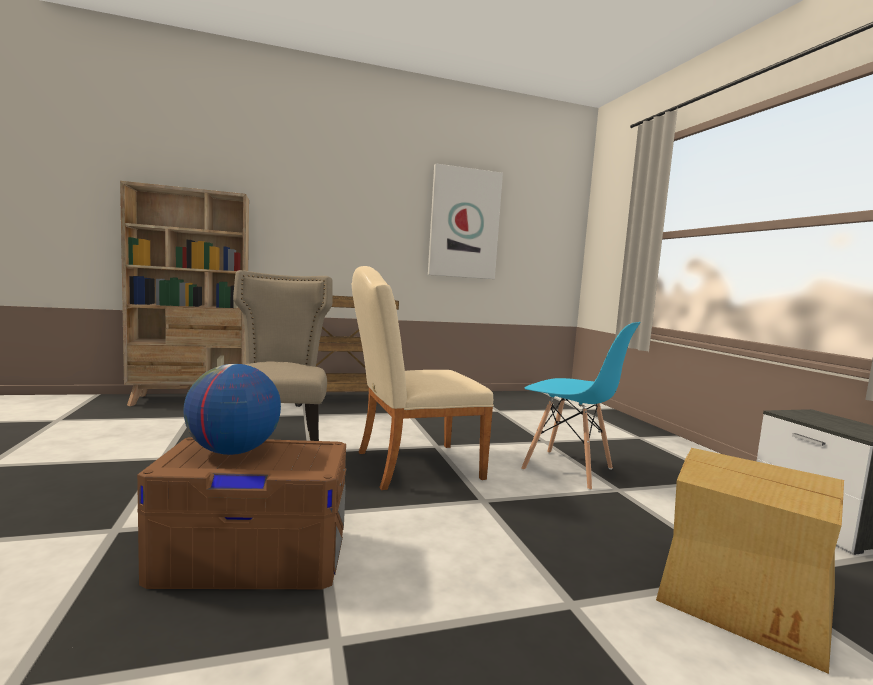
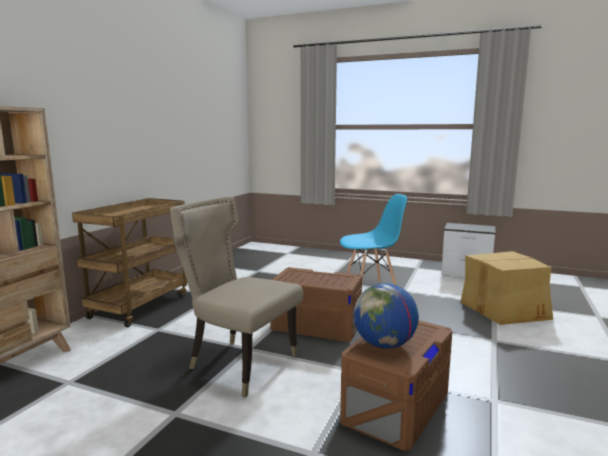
camera: 50 degrees left, 5 degrees up
beige chair [352,266,494,490] -> brown storage box [270,267,362,342]
picture [428,163,503,279] -> none

